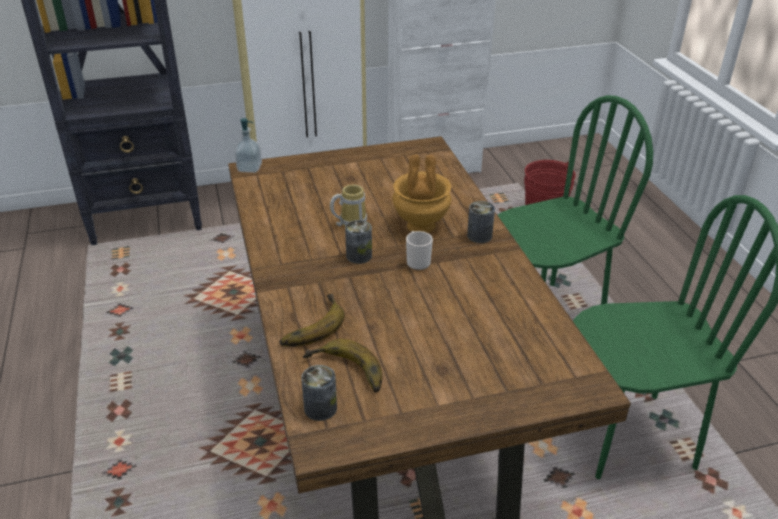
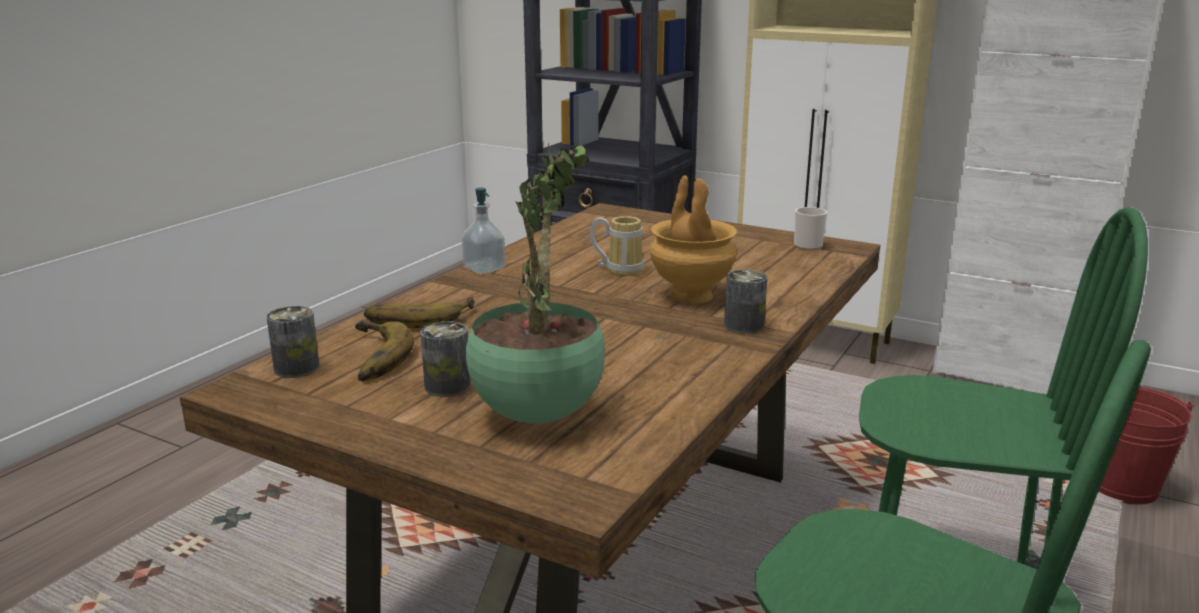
camera: 45 degrees right, 15 degrees down
soap dispenser [235,118,262,173] -> soap dispenser moved to [462,188,505,274]
can [345,220,372,264] -> can moved to [420,321,471,397]
mug [406,231,433,270] -> mug moved to [794,207,827,250]
none -> potted plant [466,144,605,424]

